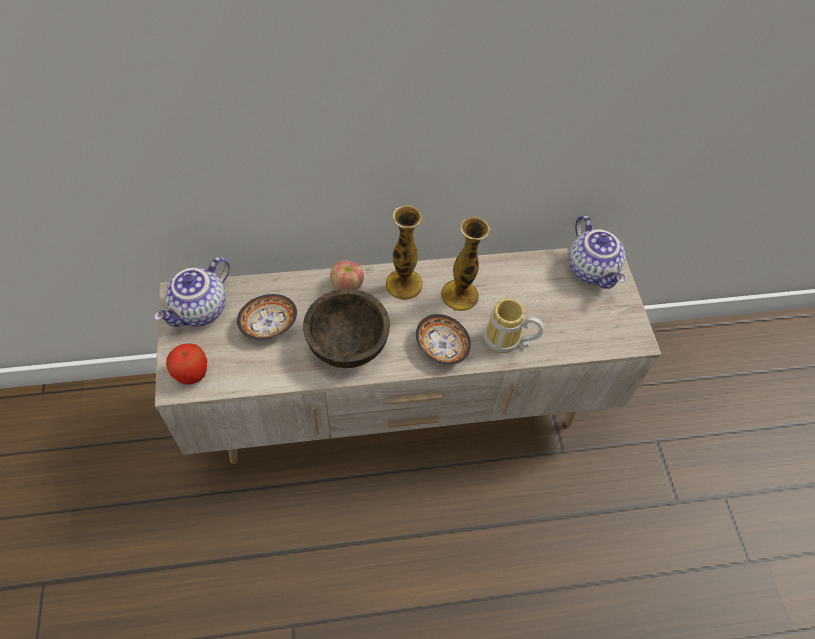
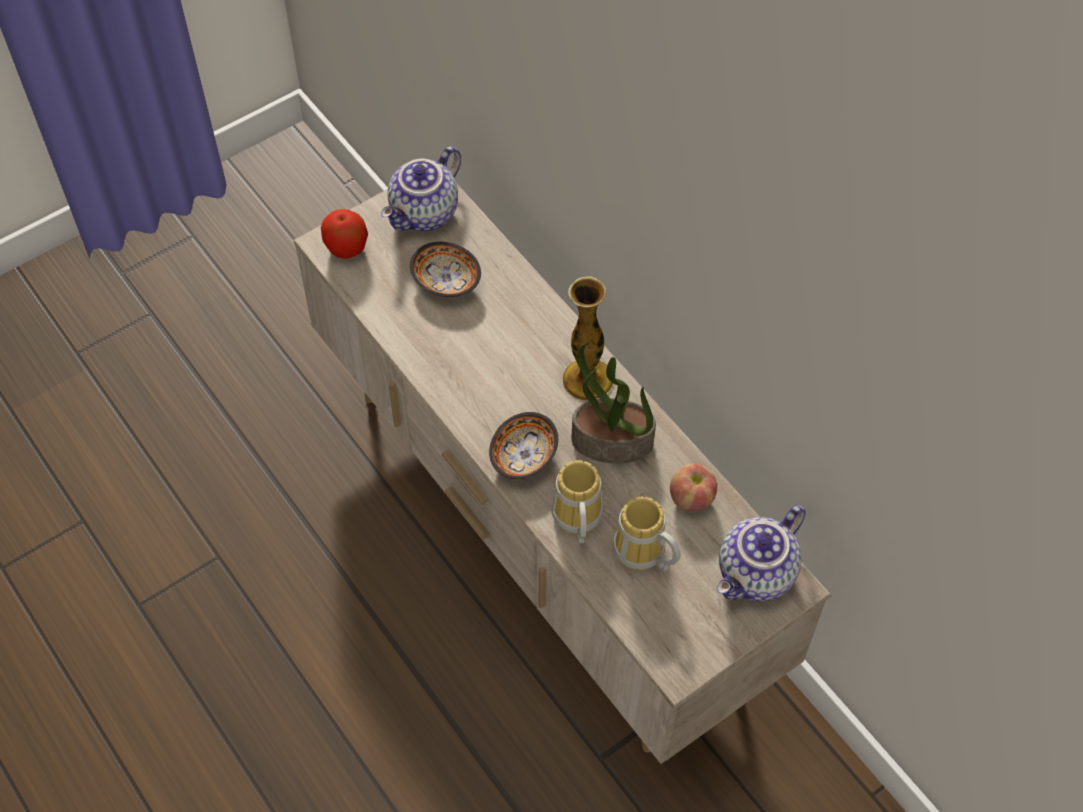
camera: 65 degrees right, 0 degrees up
teapot [154,257,230,327] -> teapot turned 60 degrees counterclockwise [381,147,461,231]
brown bowl [303,289,390,368] -> none
apple [330,260,364,290] -> apple moved to [670,463,717,511]
vase [441,217,490,311] -> potted plant [572,343,656,464]
none -> mug [613,496,681,572]

